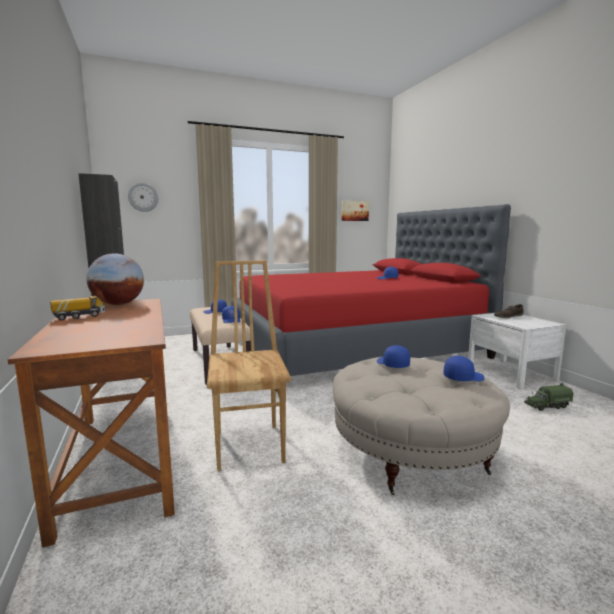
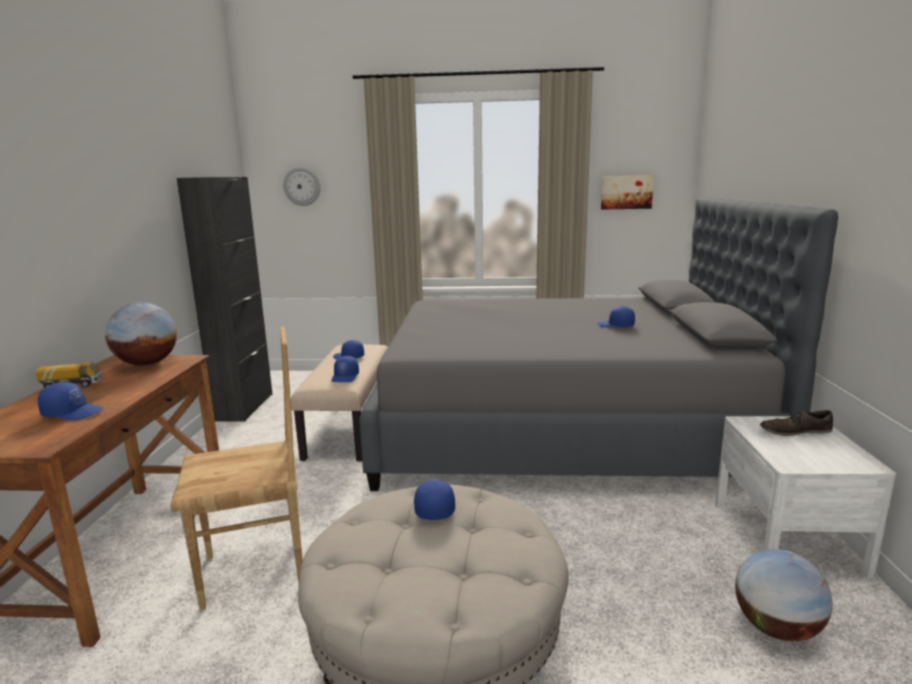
camera: 25 degrees right, 5 degrees up
brown chair [207,260,291,471] -> brown chair turned 60 degrees clockwise [170,326,303,610]
red bed [231,204,511,392] -> grey bed [359,197,838,491]
blue cap [443,356,485,381] -> blue cap moved to [38,382,103,420]
toy truck [524,383,574,411] -> globe [735,549,833,641]

